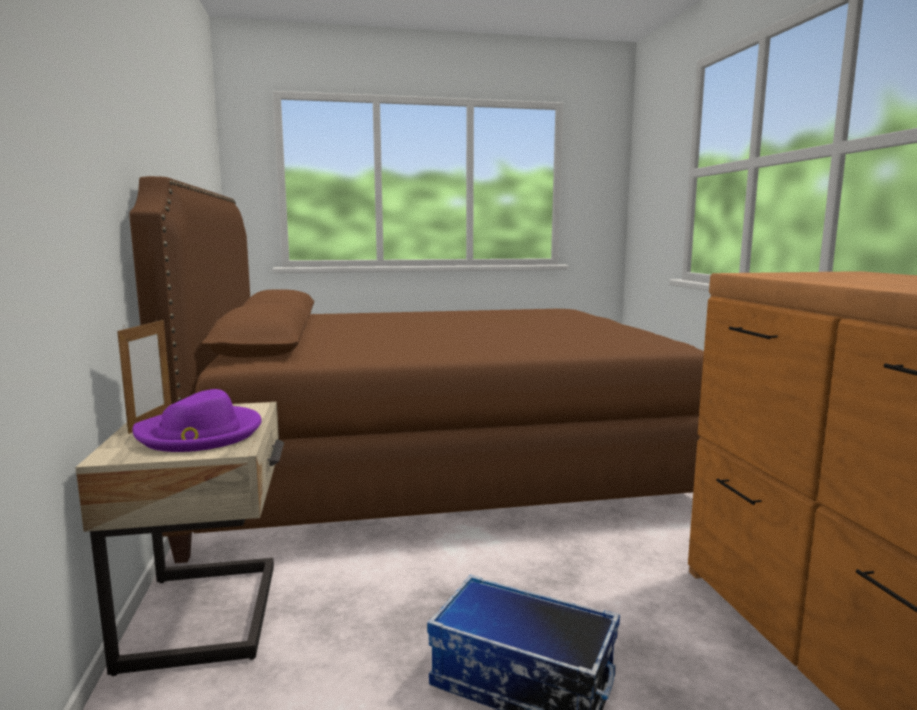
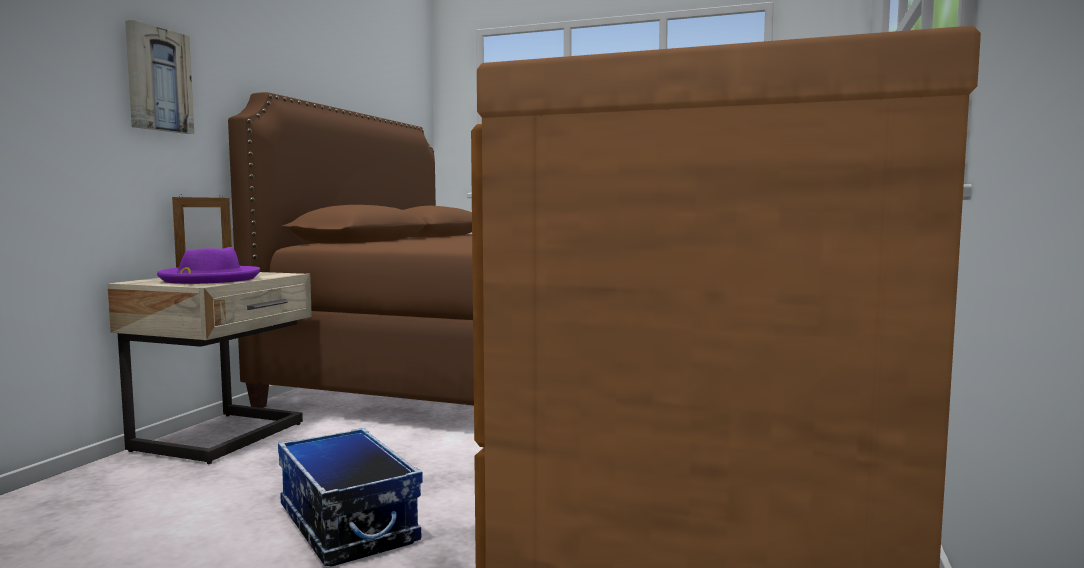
camera: 30 degrees right, 5 degrees down
none -> picture [125,20,194,134]

